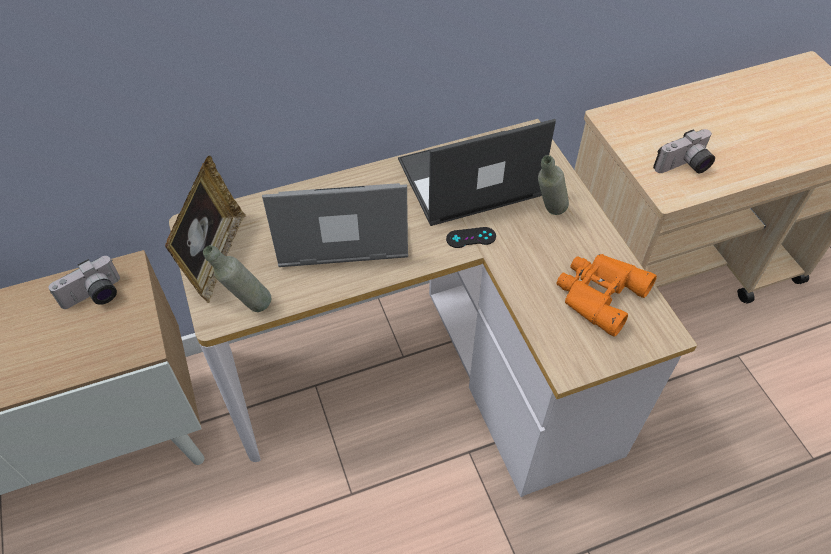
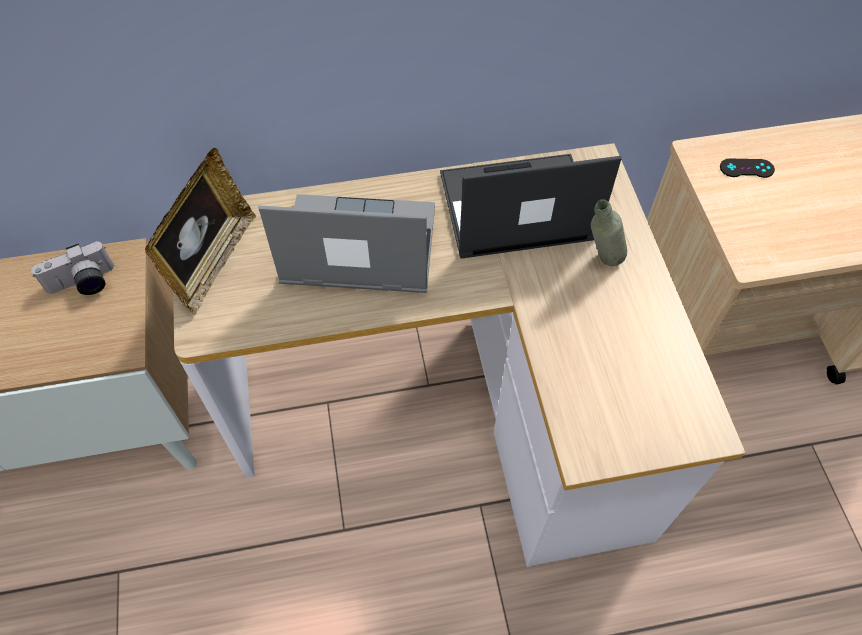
camera: 10 degrees right, 5 degrees up
grey bottle [203,245,271,312] -> none
black game controller [446,227,496,248] -> black game controller moved to [720,159,775,178]
orange binoculars [557,254,657,337] -> none
camera [653,129,715,173] -> none

